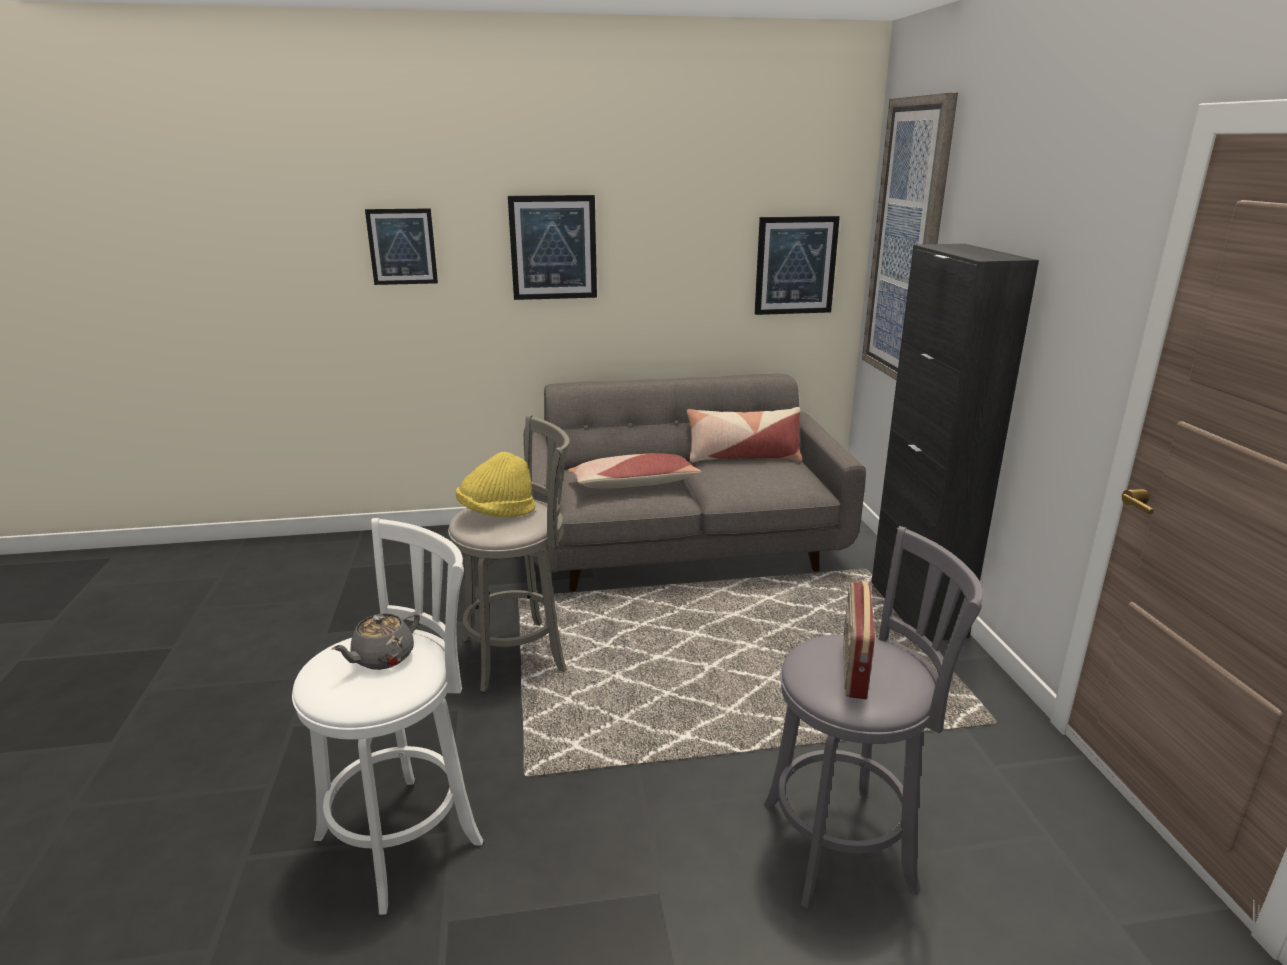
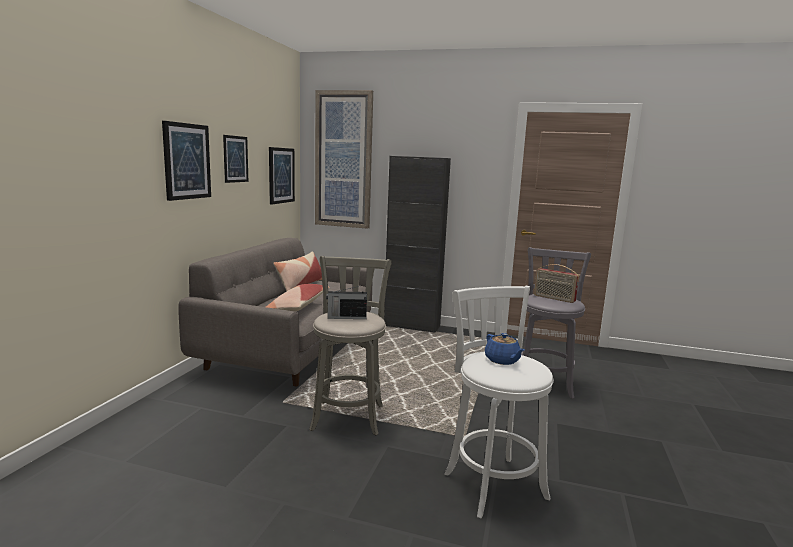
camera: 65 degrees left, 10 degrees down
grey teapot [332,612,420,670] -> blue teapot [485,333,524,365]
picture [365,208,438,285] -> picture moved to [223,135,248,183]
yellow hat [456,452,536,517] -> radio [326,286,367,319]

